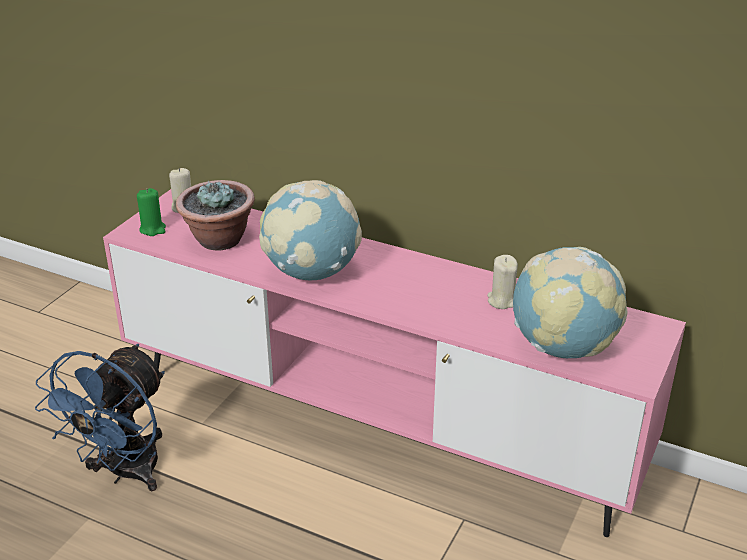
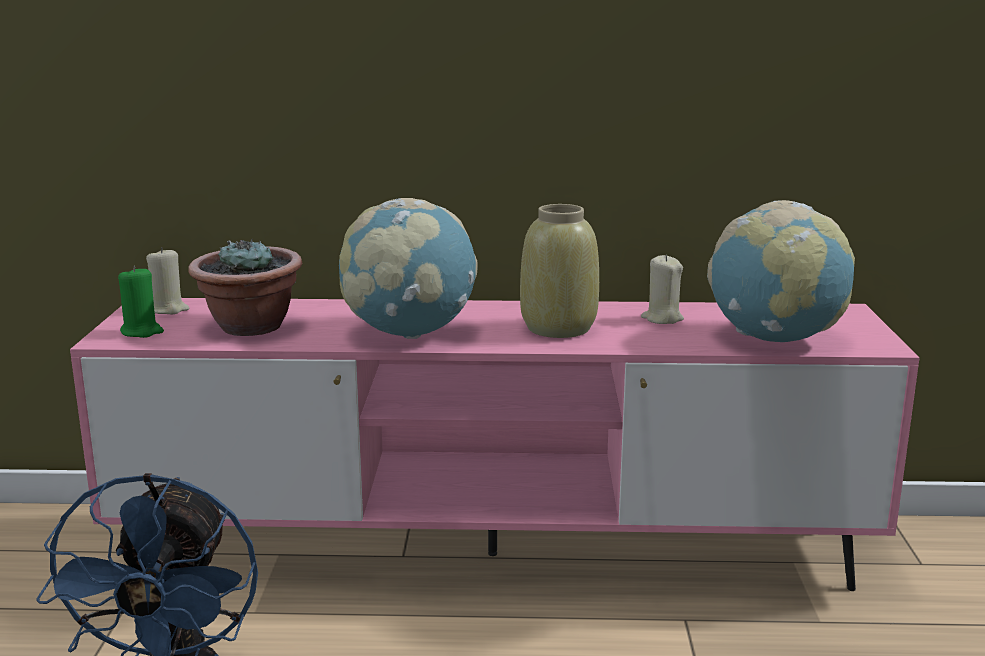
camera: 25 degrees left, 15 degrees down
none -> beige vase [520,204,599,338]

